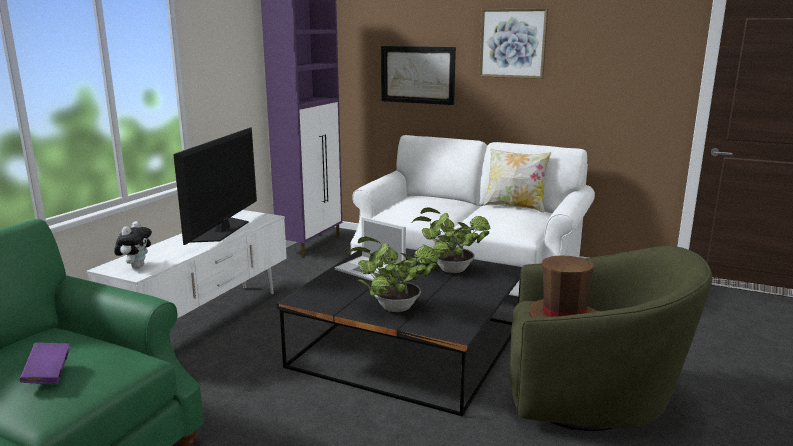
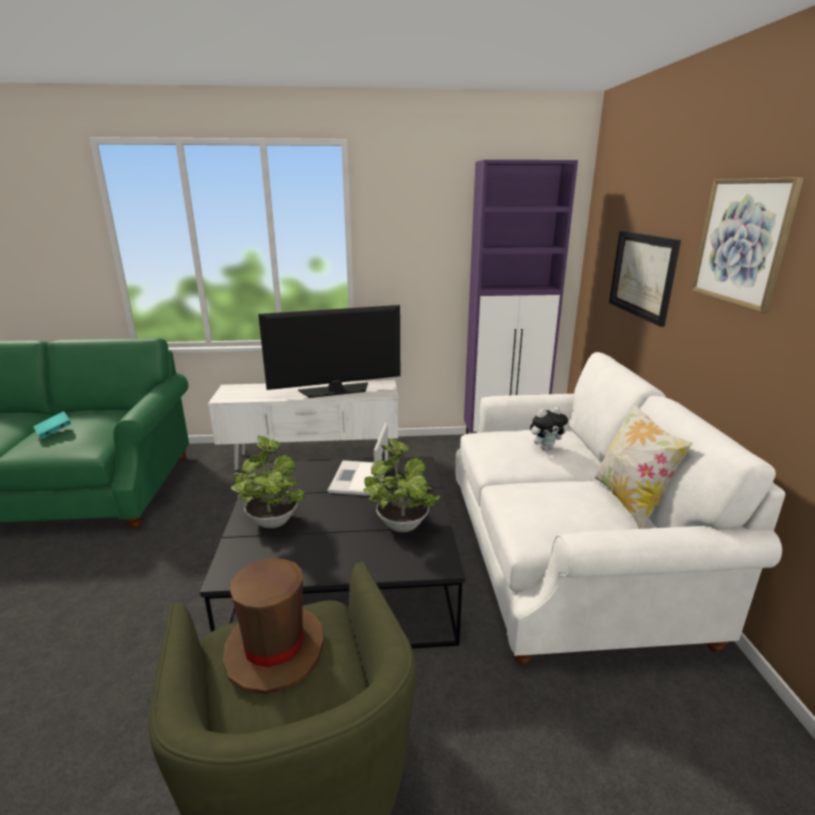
camera: 60 degrees right, 5 degrees up
purple book [19,342,70,384] -> turquoise book [33,411,72,439]
plush toy [114,221,152,268] -> plush toy moved to [530,407,568,450]

